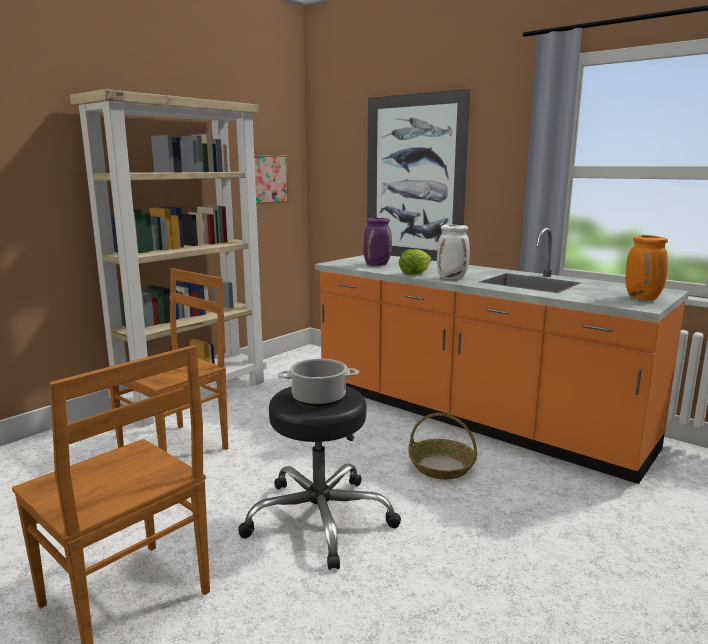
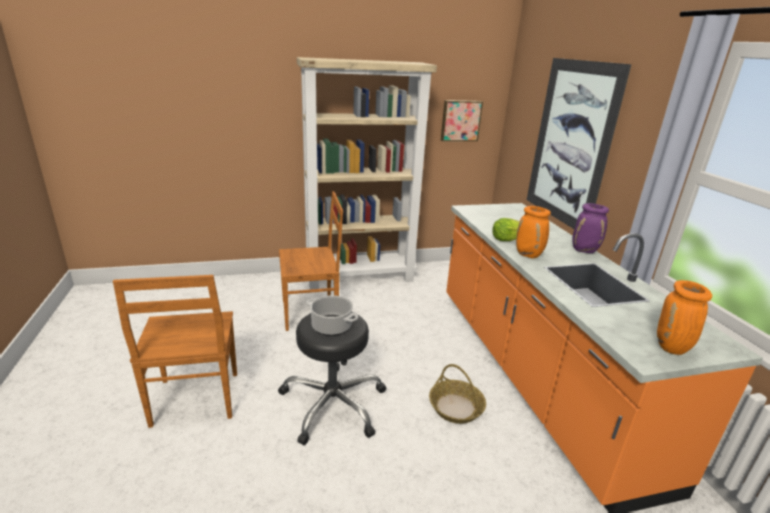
camera: 35 degrees right, 10 degrees up
purple vase [363,218,392,266] -> purple vase moved to [572,203,609,253]
white vase [437,225,470,279] -> orange vase [516,206,551,258]

